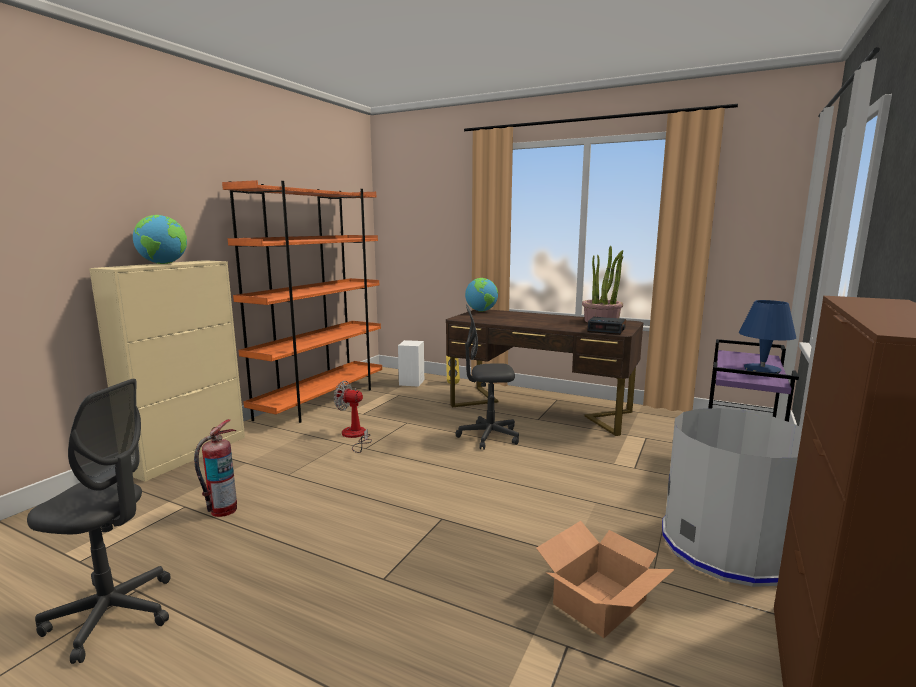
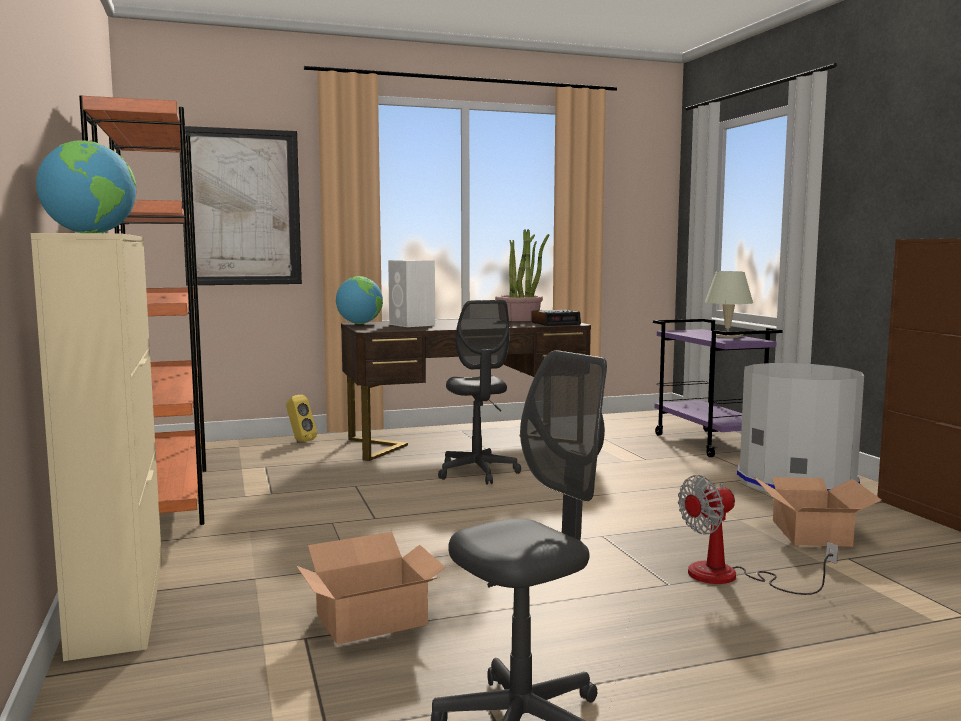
camera: 45 degrees left, 5 degrees down
fire extinguisher [194,419,237,517] -> cardboard box [297,532,445,645]
fan [334,381,372,453] -> fan moved to [678,475,838,595]
white speaker [398,340,424,387] -> white speaker moved to [388,260,435,327]
grey office chair [455,305,519,450] -> grey office chair turned 60 degrees counterclockwise [438,300,521,485]
blue table lamp [739,300,796,374] -> beige table lamp [705,271,753,338]
none -> picture [180,126,302,286]

